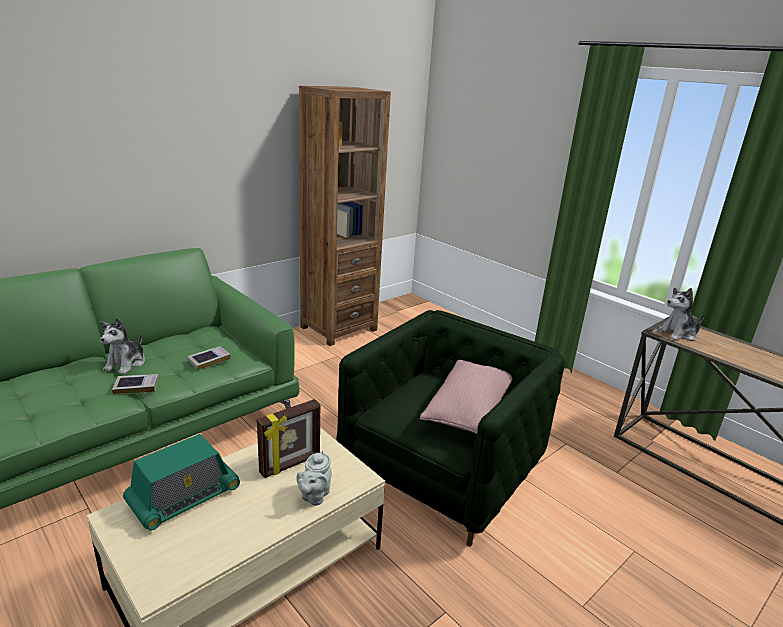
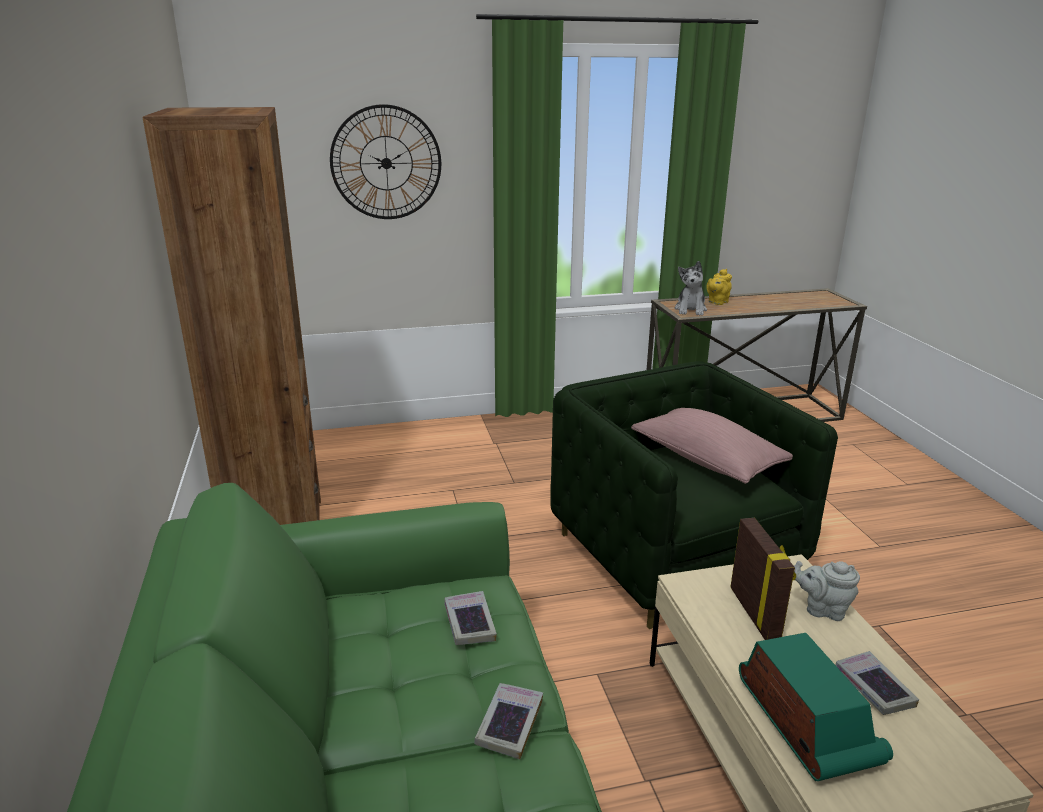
camera: 60 degrees left, 0 degrees up
plush toy [100,318,145,374] -> none
grey teapot [296,450,332,506] -> grey teapot turned 150 degrees clockwise [794,561,860,621]
none -> wall clock [330,104,441,219]
none -> yellow teapot [706,269,732,305]
none -> book [835,651,919,715]

